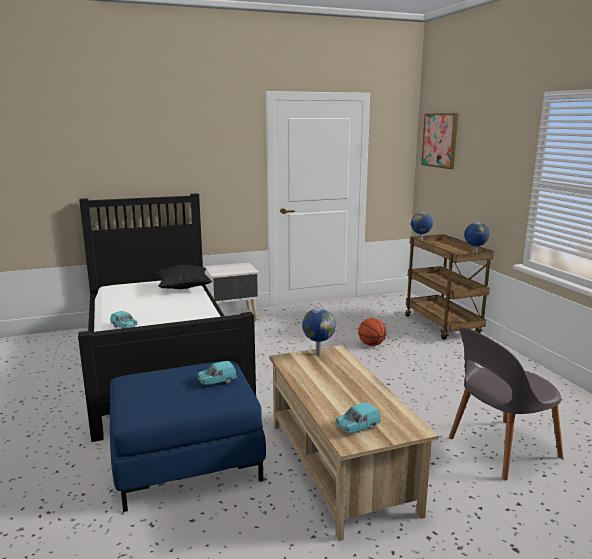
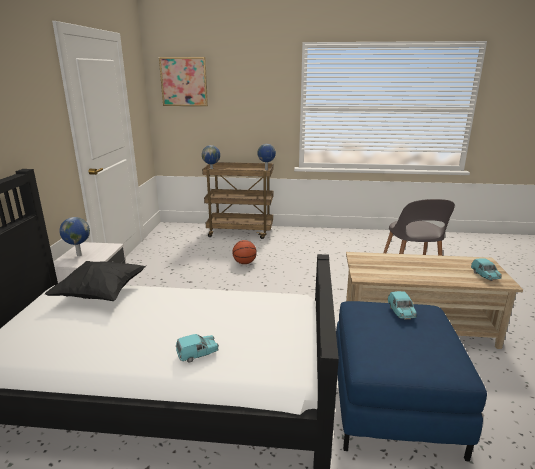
camera: 65 degrees left, 5 degrees up
globe [302,308,336,356] -> globe moved to [59,217,90,256]

